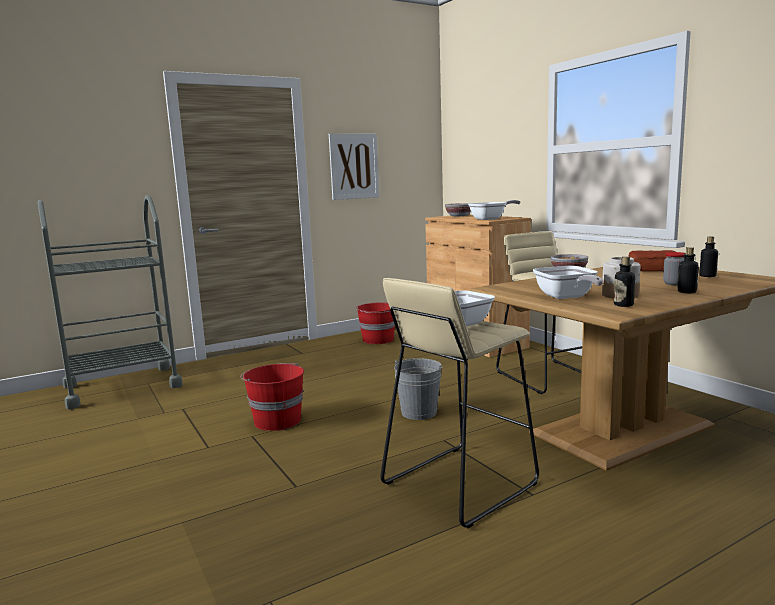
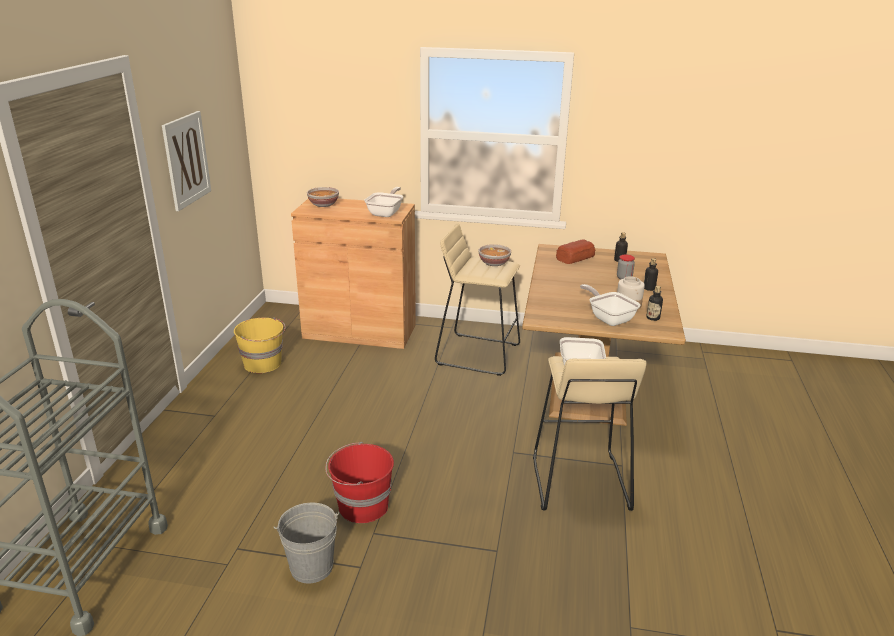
camera: 50 degrees left, 15 degrees up
red bucket [356,302,395,344] -> yellow bucket [234,317,285,373]
grey bucket [394,358,444,420] -> grey bucket moved to [274,503,339,583]
frying pan [533,266,603,299] -> frying pan turned 150 degrees counterclockwise [580,284,640,326]

